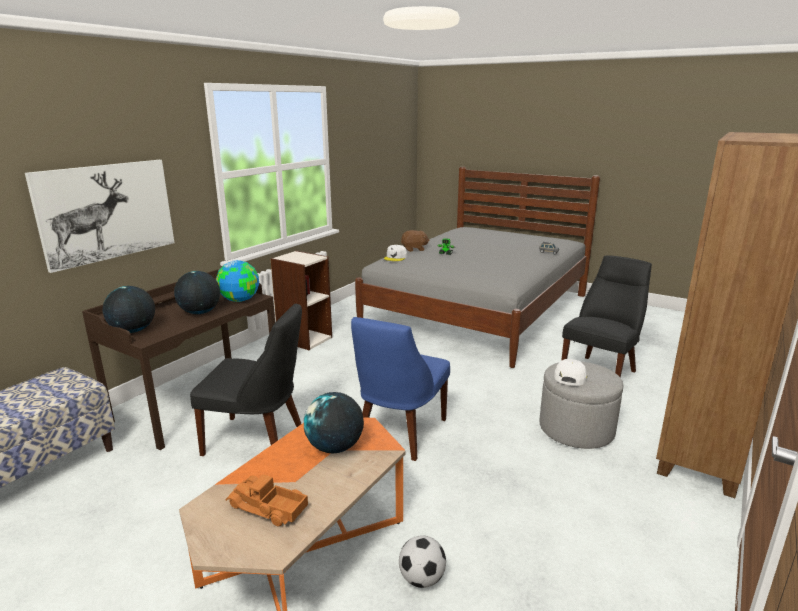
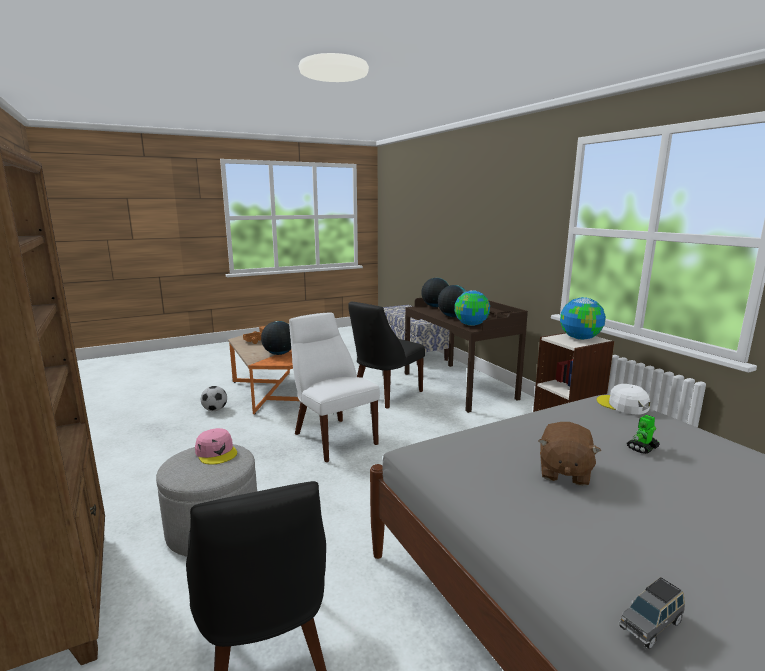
camera: 120 degrees right, 5 degrees down
picture [25,160,174,273] -> none
blue chair [351,317,450,461] -> white chair [289,313,380,462]
brown plush toy [401,230,430,252] -> brown plush toy moved to [539,422,601,486]
white cap [554,359,587,386] -> pink cap [195,428,237,464]
none -> globe [560,297,606,340]

